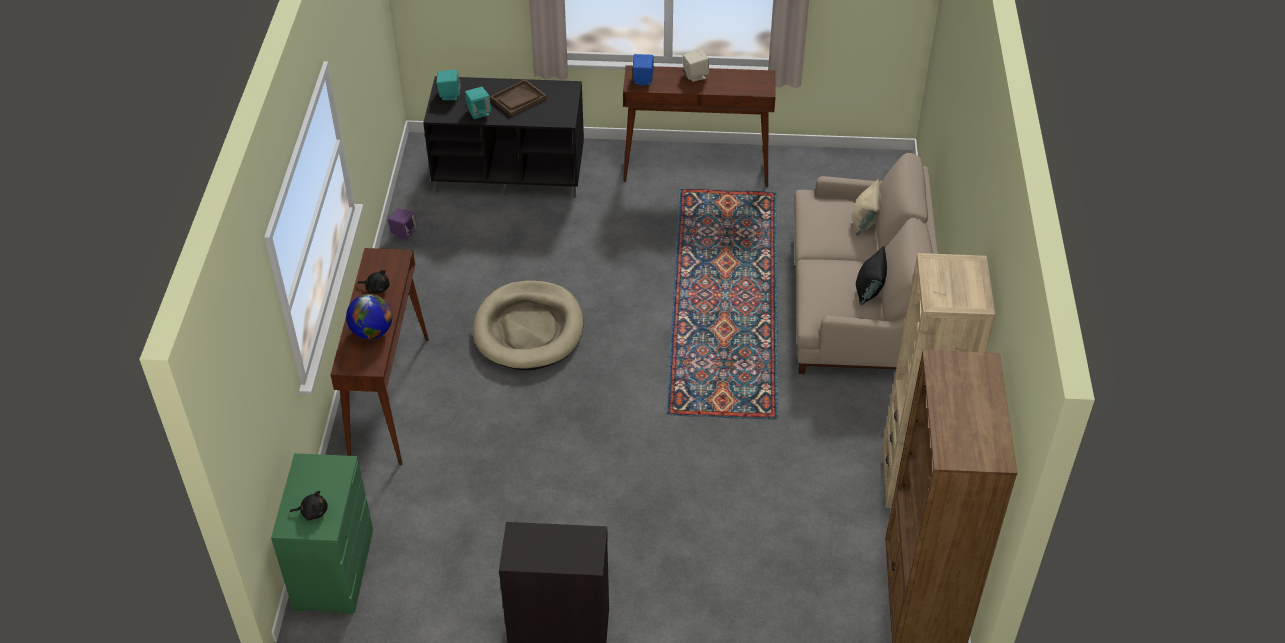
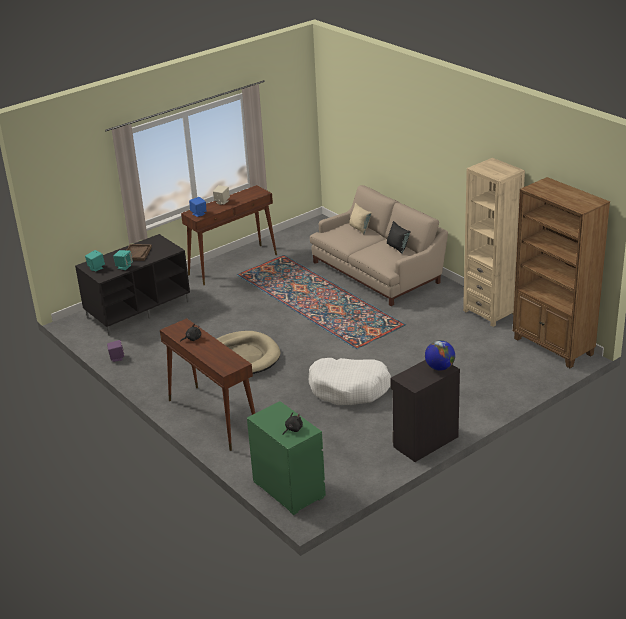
camera: 40 degrees left, 15 degrees down
globe [346,294,392,339] -> globe moved to [425,340,455,371]
none -> white dog bed [309,358,391,405]

